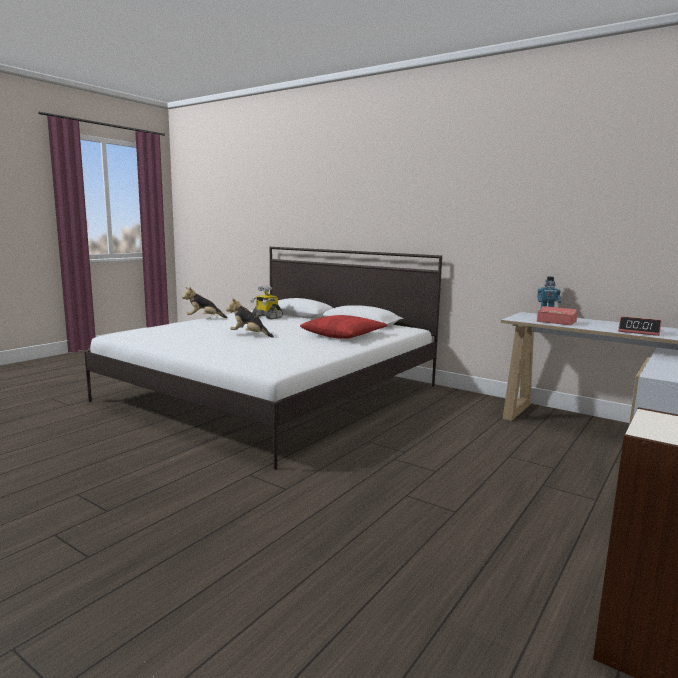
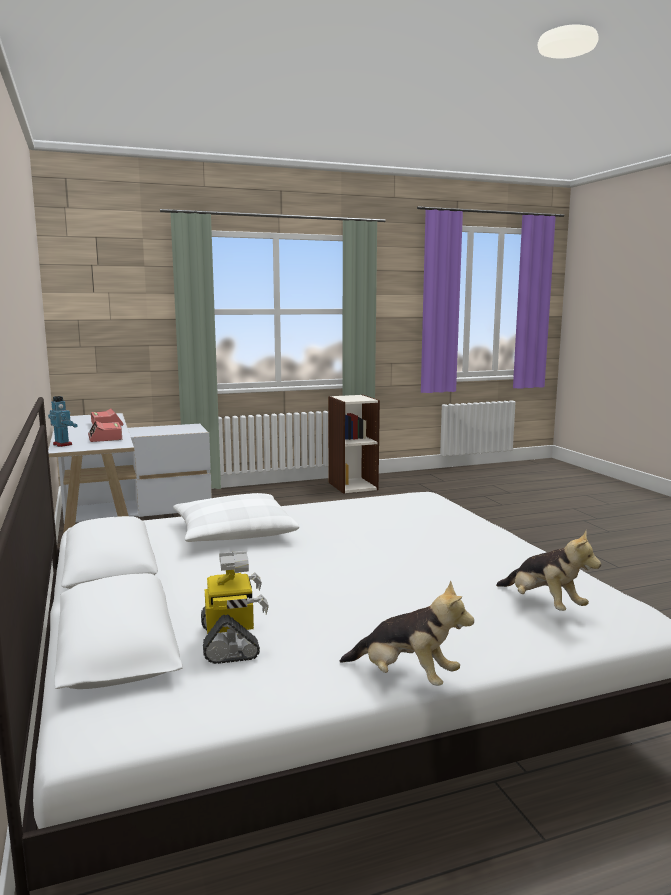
camera: 145 degrees left, 0 degrees up
plush toy [226,298,274,338] -> plush toy moved to [496,531,601,611]
red pillow [300,315,388,339] -> white pillow [173,493,299,542]

